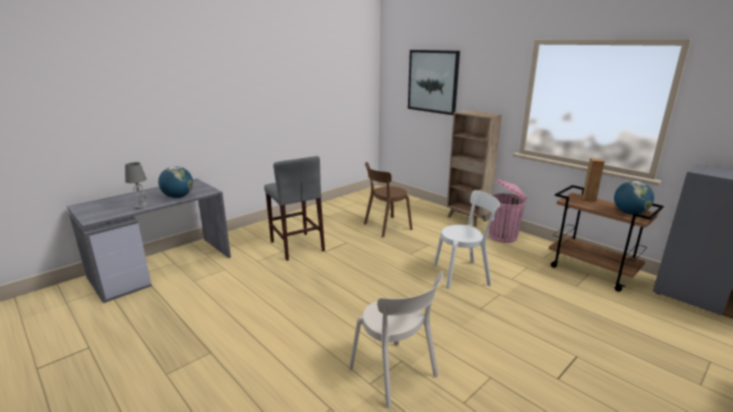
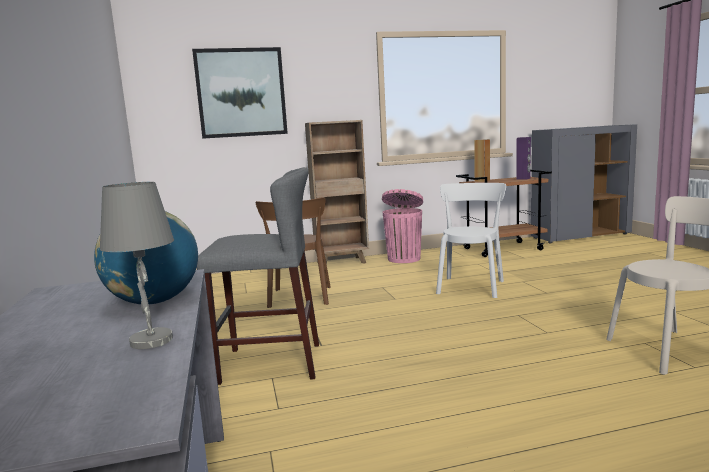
camera: 60 degrees left, 10 degrees down
globe [614,181,654,215] -> purple speaker [516,137,531,180]

